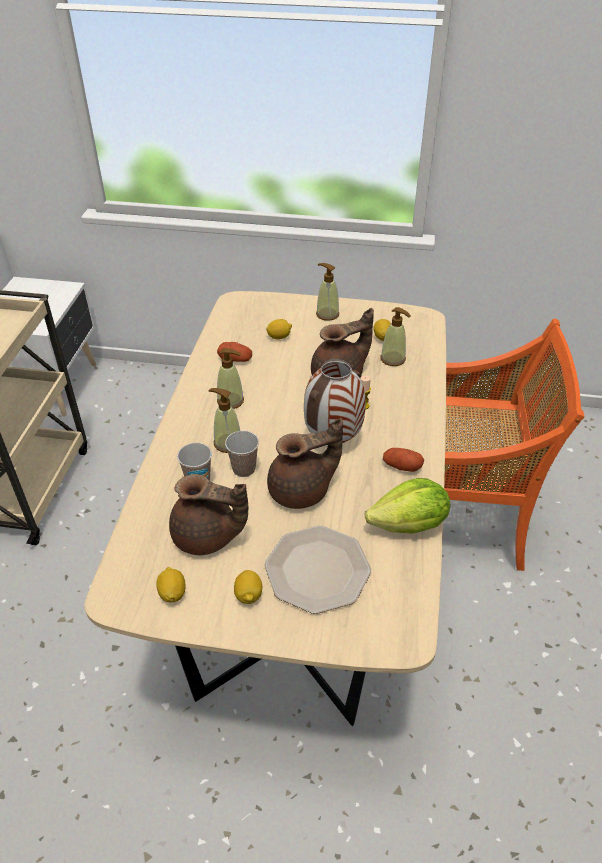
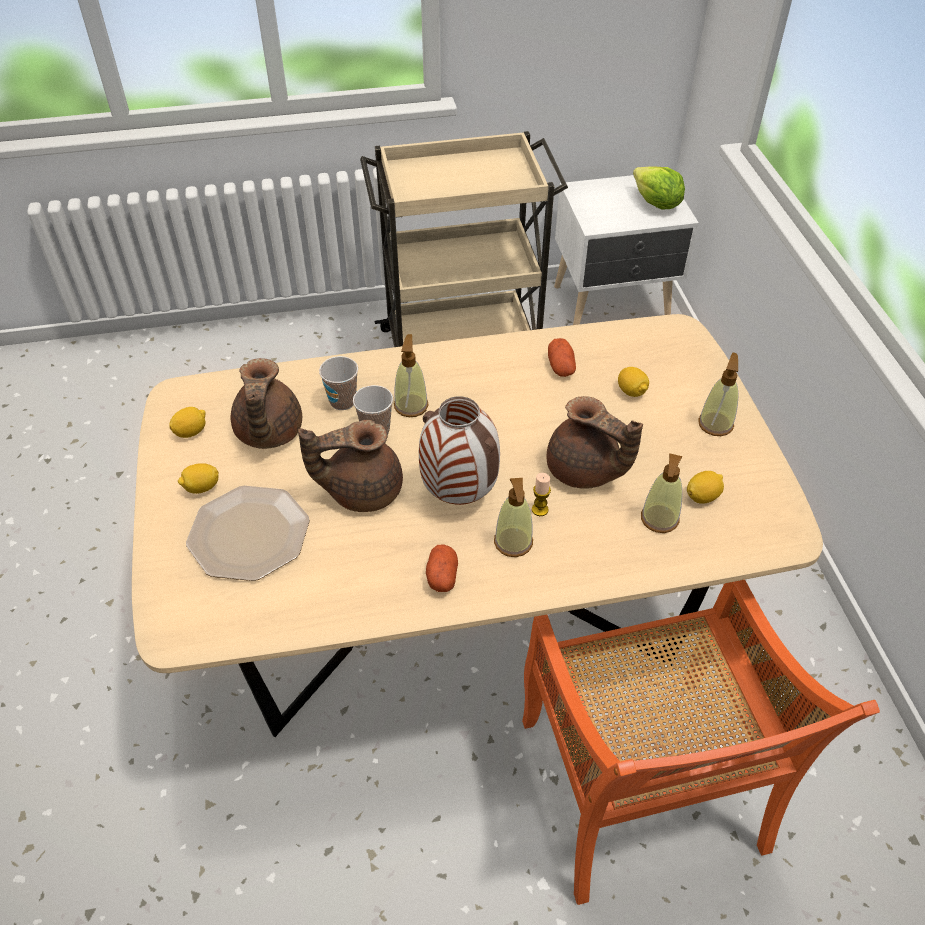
camera: 70 degrees right, 5 degrees up
soap dispenser [217,348,244,409] -> soap dispenser moved to [494,478,533,557]
brown teapot [267,418,343,509] -> brown teapot turned 120 degrees clockwise [298,420,403,512]
lettuce [365,478,450,534] -> lettuce moved to [633,166,685,209]

